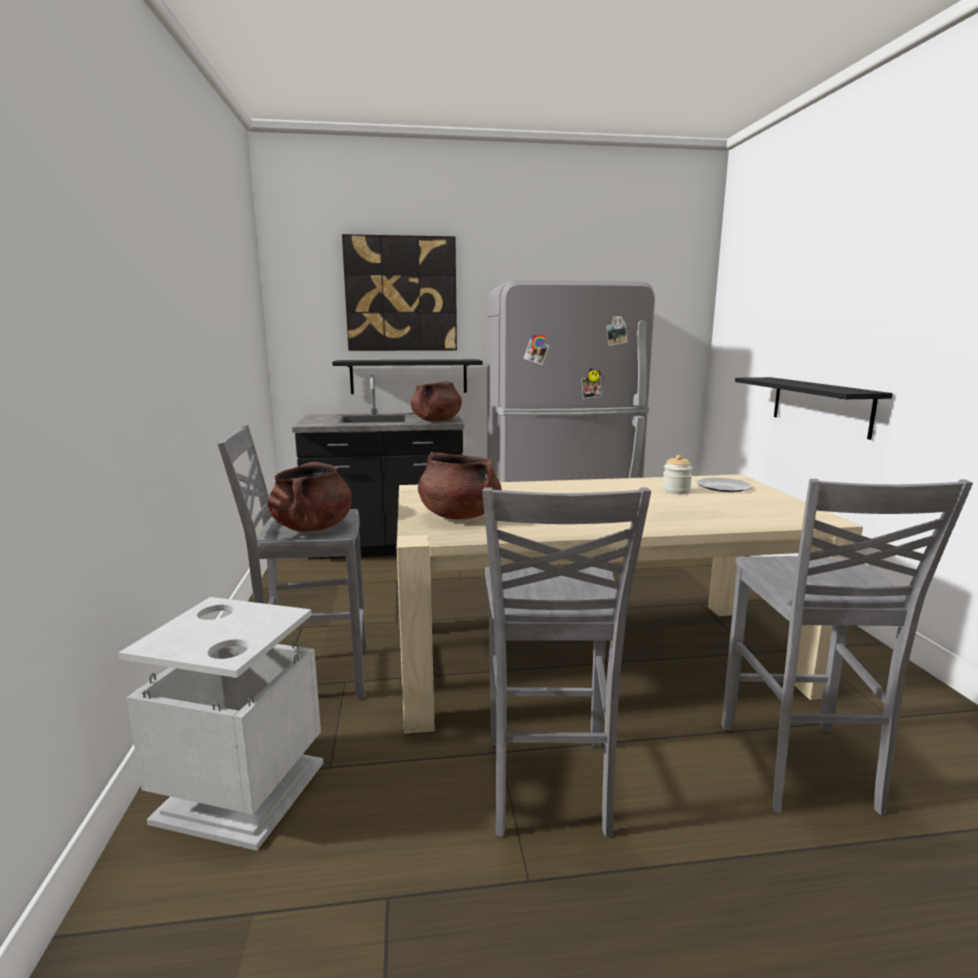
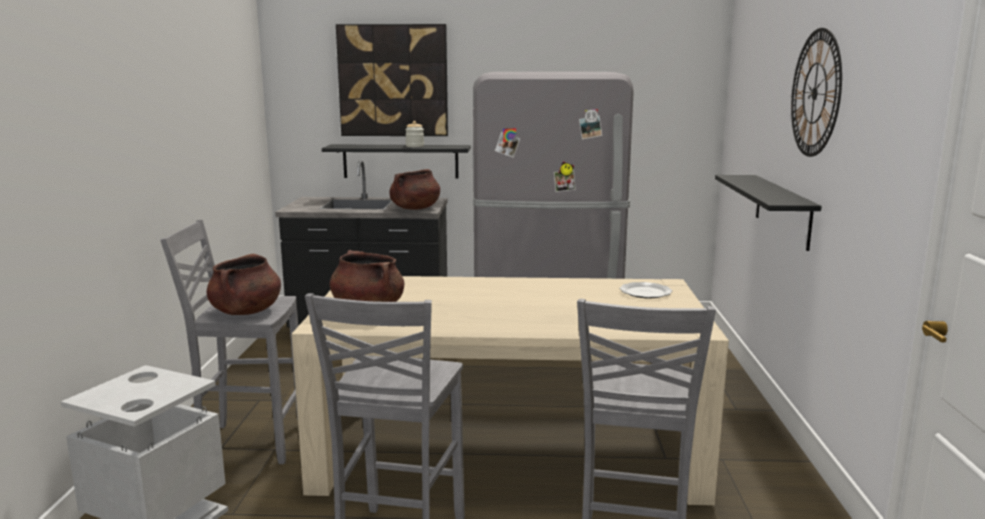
camera: 10 degrees right, 0 degrees up
jar [662,455,693,494] -> jar moved to [405,121,424,147]
none -> wall clock [791,28,842,157]

